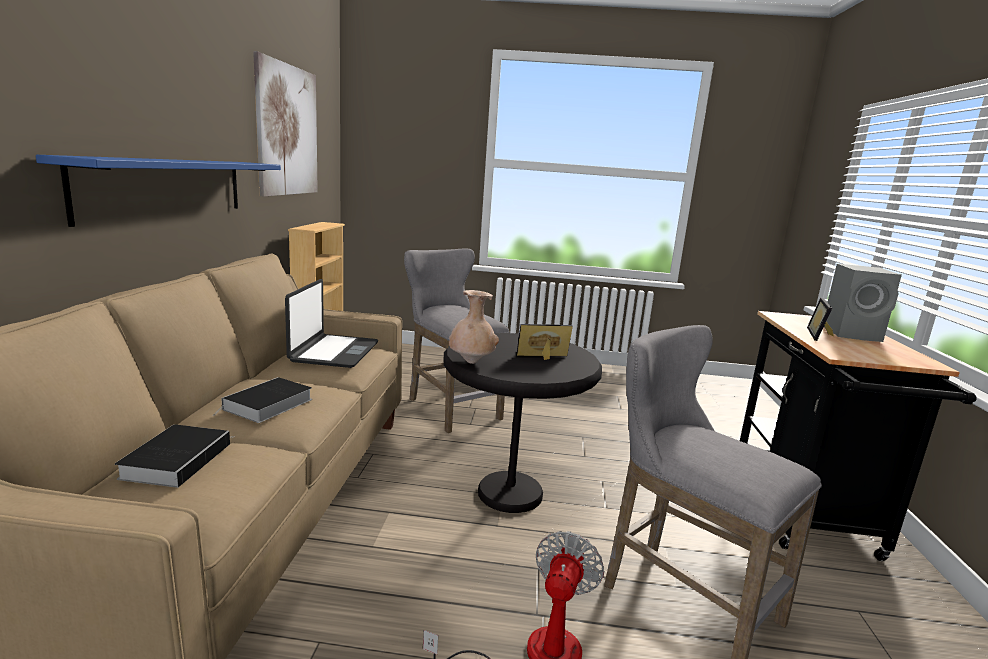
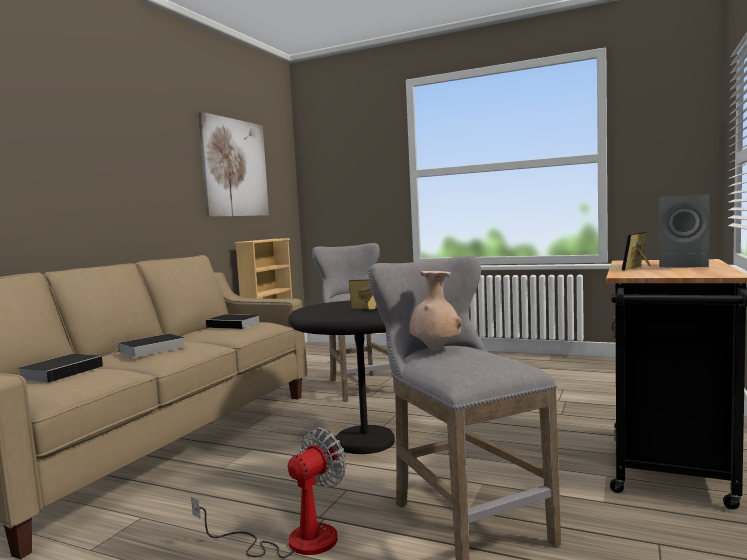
camera: 20 degrees right, 10 degrees down
blue shelf [36,155,281,227] -> none
laptop [285,279,378,368] -> book [206,314,260,329]
beige vase [449,290,499,364] -> beige vase moved to [409,271,462,351]

